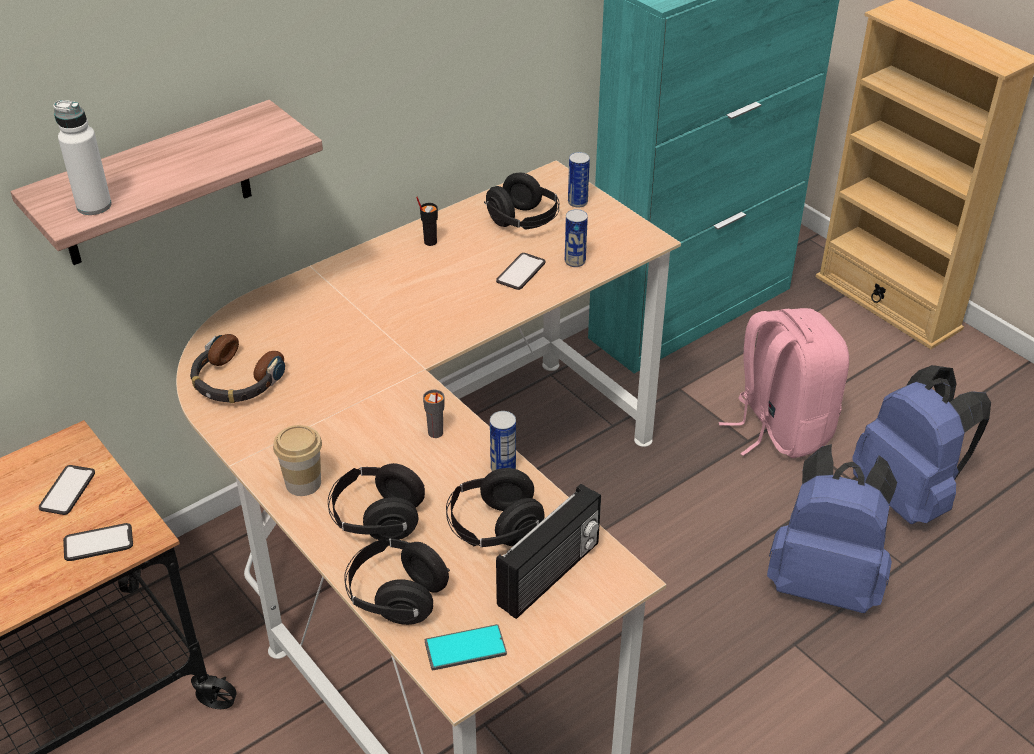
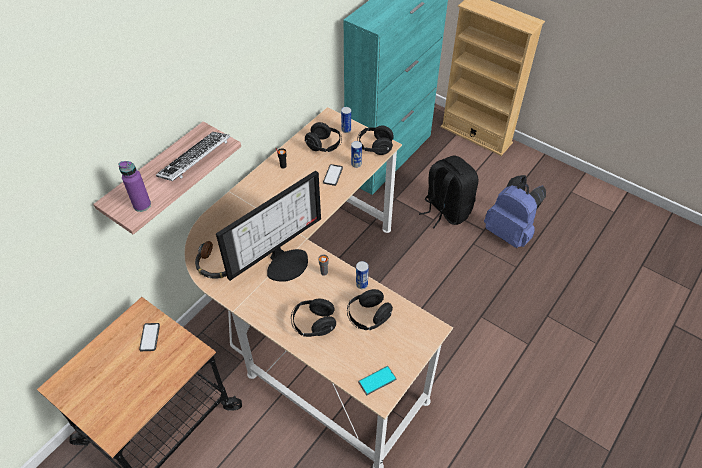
camera: 15 degrees left, 10 degrees up
white bottle [53,100,112,215] -> purple bottle [118,161,151,212]
phone [63,523,133,561] -> none
cup [273,425,322,496] -> none
black headphones [344,538,450,625] -> black headphones moved to [358,125,394,155]
radio [496,484,601,619] -> none
pink backpack [719,308,849,458] -> black backpack [419,155,478,228]
blue backpack [767,444,897,613] -> none
none -> keyboard [156,132,230,181]
none -> monitor [216,171,321,282]

